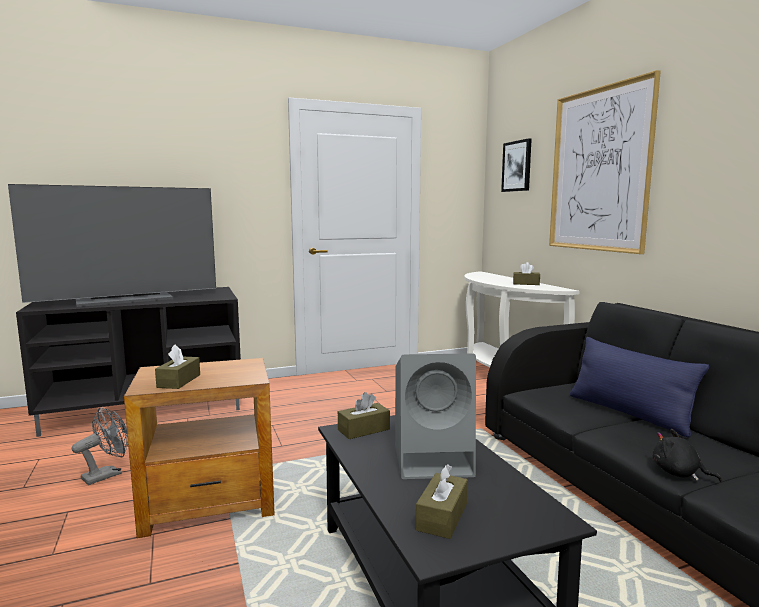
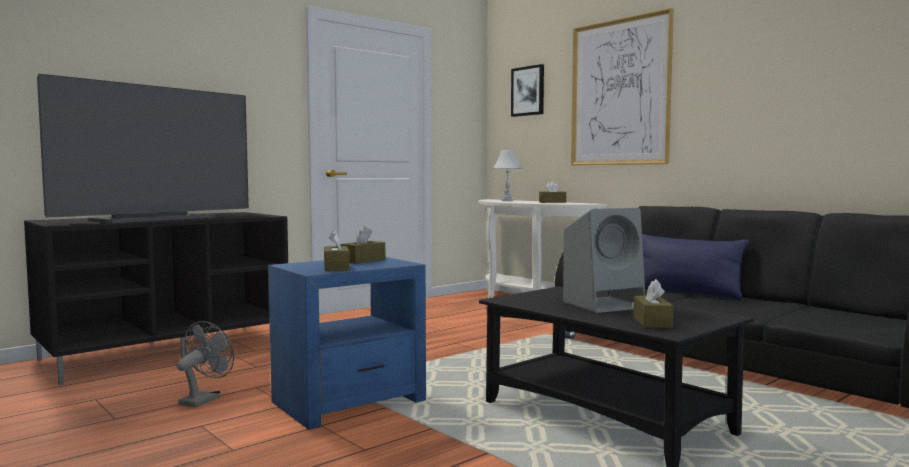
camera: 20 degrees left, 5 degrees down
brown side table [124,358,275,538] -> blue side table [268,257,426,430]
brown tissue box [338,392,390,439] -> brown tissue box moved to [340,226,385,264]
black plush toy [653,429,722,482] -> none
none -> white table lamp [492,150,523,201]

